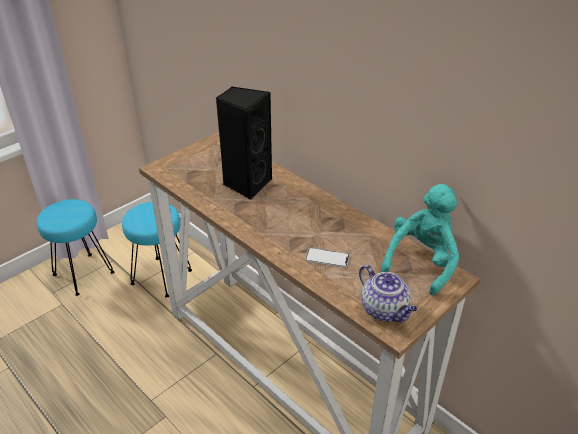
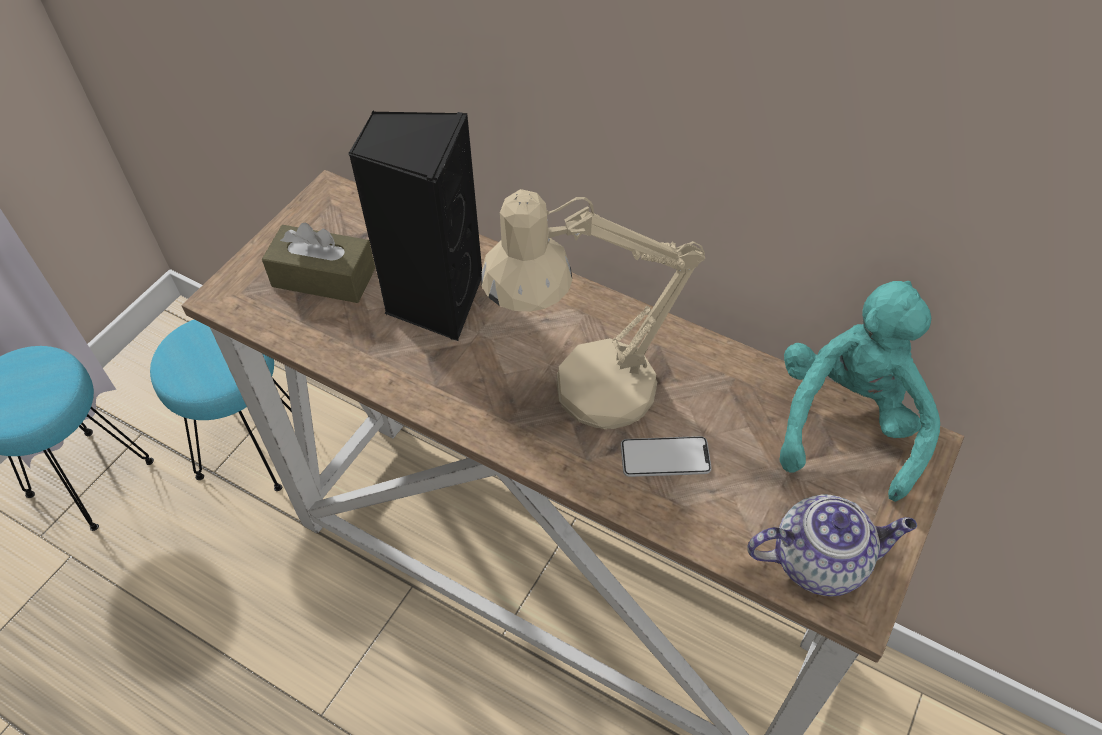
camera: 15 degrees left, 15 degrees up
teapot [359,265,417,322] -> teapot turned 45 degrees counterclockwise [747,494,917,597]
none -> brown tissue box [262,222,375,303]
none -> beige table lamp [481,189,705,429]

